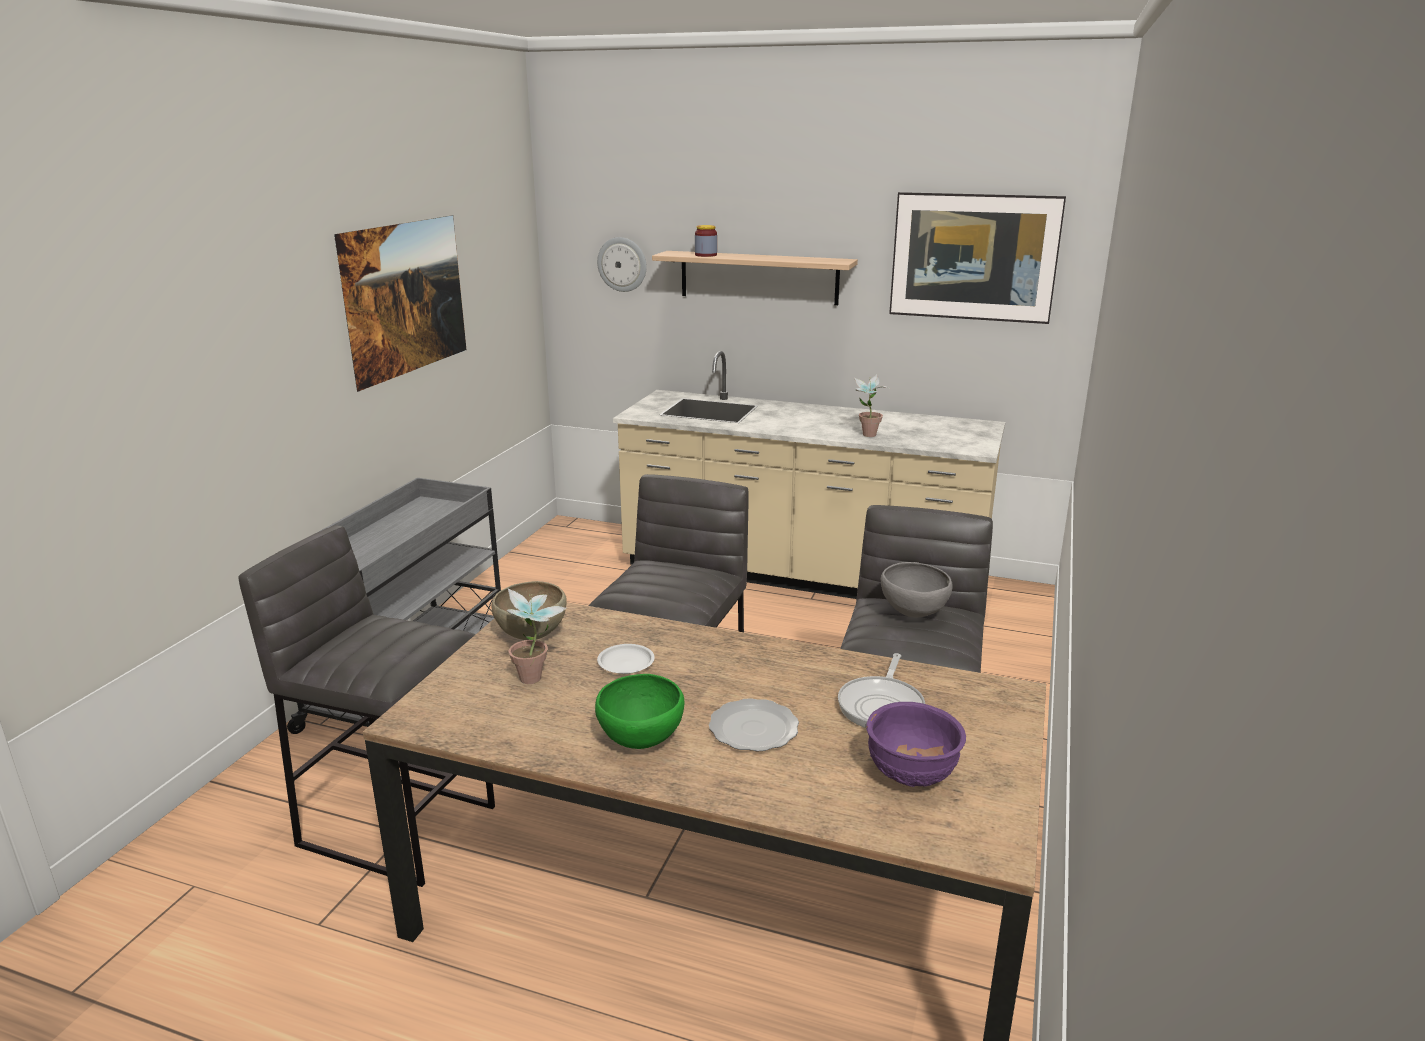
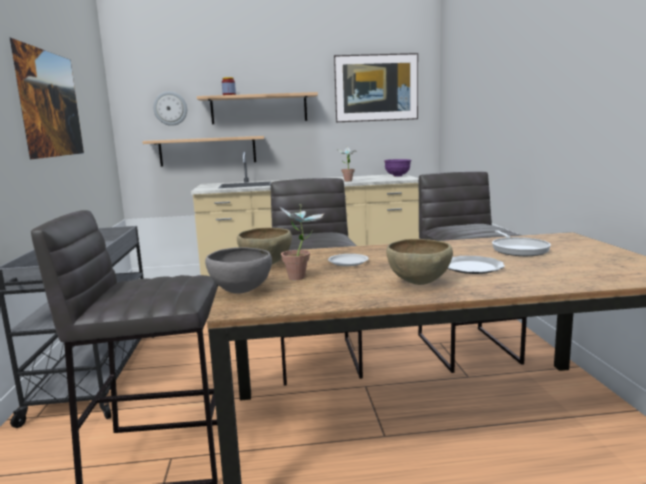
camera: 25 degrees left, 10 degrees down
green bowl [595,674,684,749] -> brown bowl [386,239,453,285]
purple bowl [866,702,966,787] -> purple bowl moved to [384,159,412,177]
grey bowl [881,562,953,617] -> grey bowl moved to [205,247,272,294]
none -> shelf [142,136,264,167]

